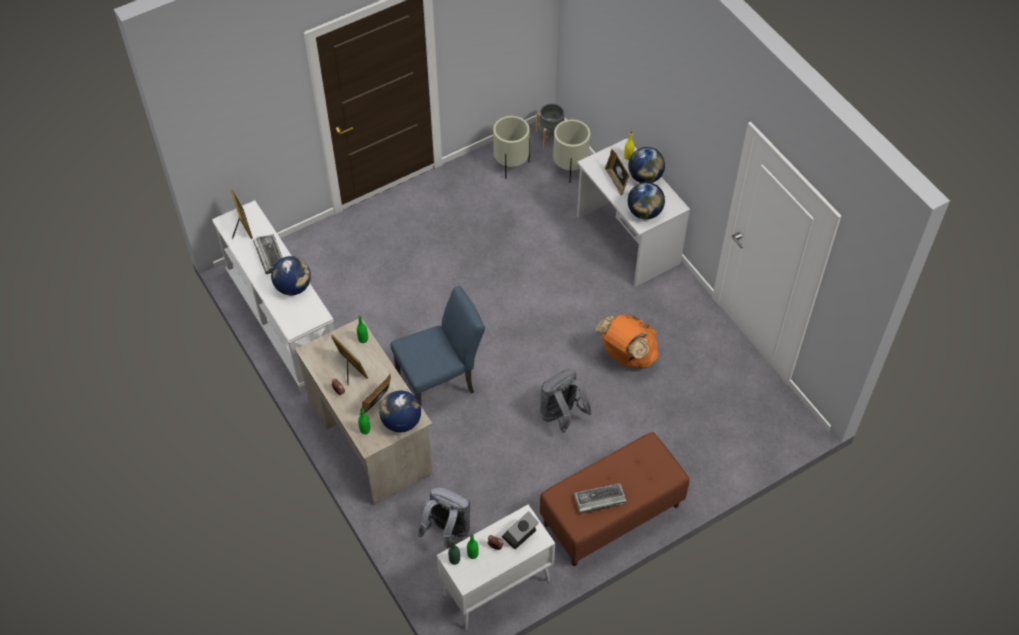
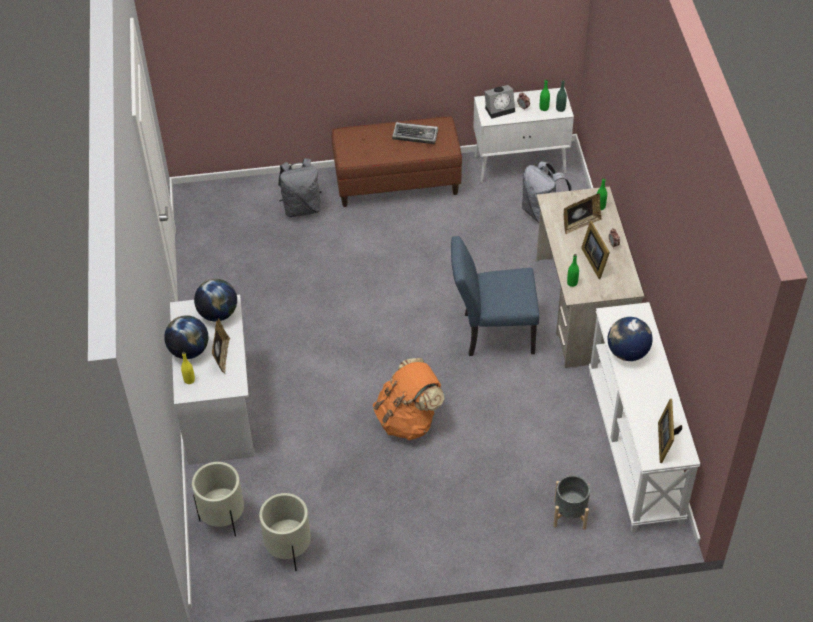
camera: 155 degrees left, 5 degrees down
keyboard [253,234,283,274] -> none
globe [379,390,421,432] -> none
grey planter [536,103,565,148] -> grey planter moved to [553,475,590,530]
grey backpack [540,369,592,433] -> grey backpack moved to [278,158,322,218]
orange backpack [596,314,659,368] -> orange backpack moved to [373,358,445,440]

